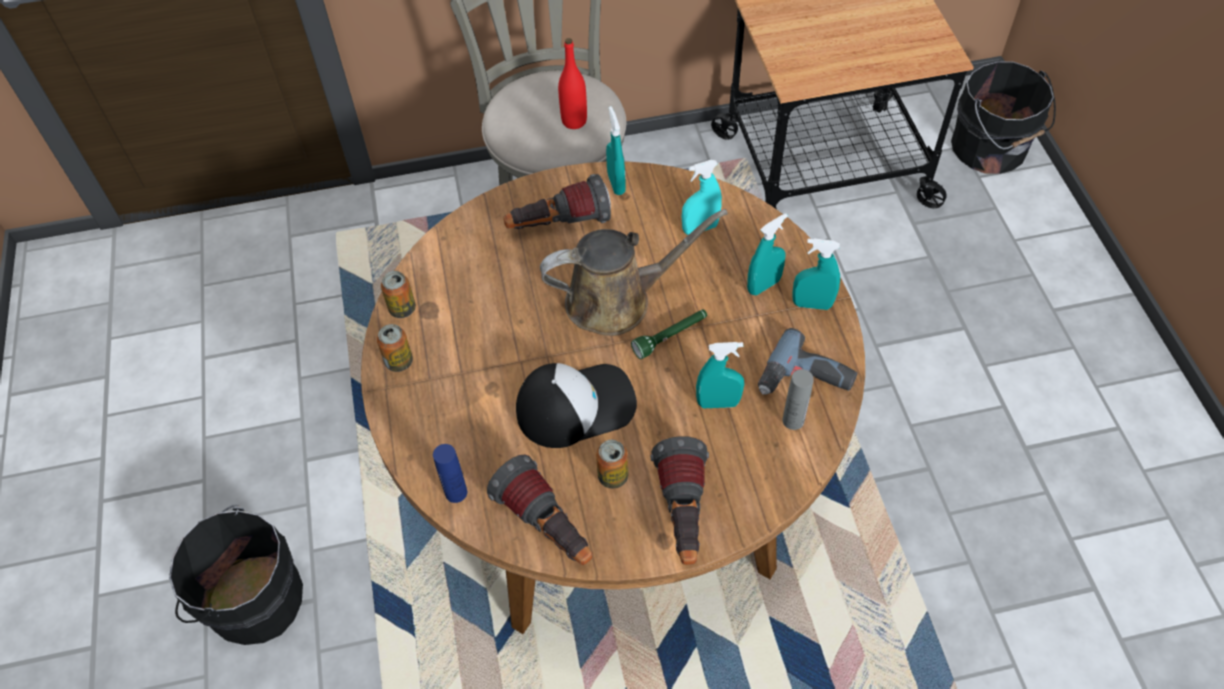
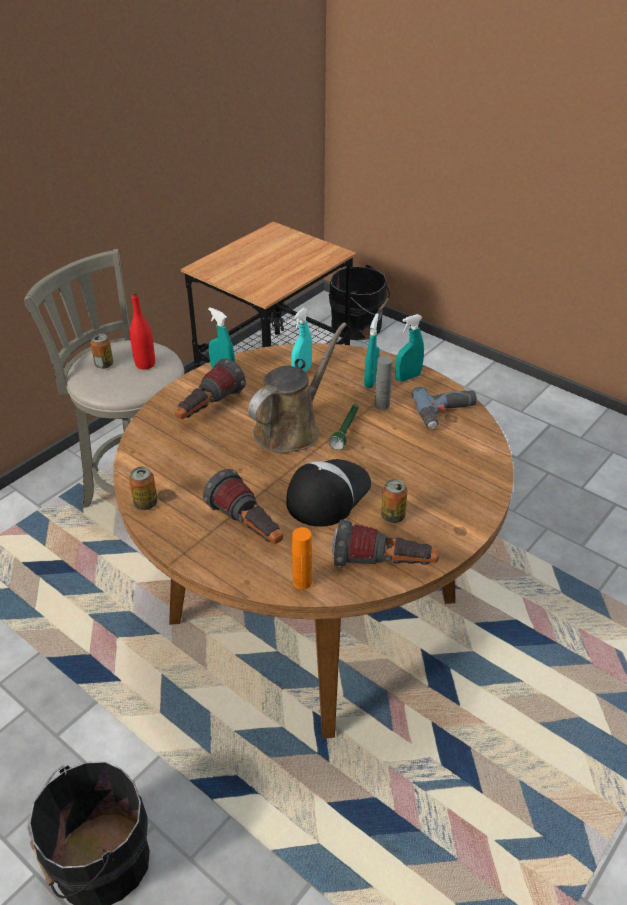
camera: 40 degrees left, 15 degrees down
can [377,324,413,372] -> can moved to [91,333,113,369]
blue bottle [433,444,467,503] -> orange bottle [292,527,312,590]
flashlight [651,436,709,565] -> flashlight moved to [203,469,283,544]
turquoise spray bottle [696,342,744,408] -> none
grey bottle [783,369,814,430] -> grey bottle moved to [375,356,393,410]

